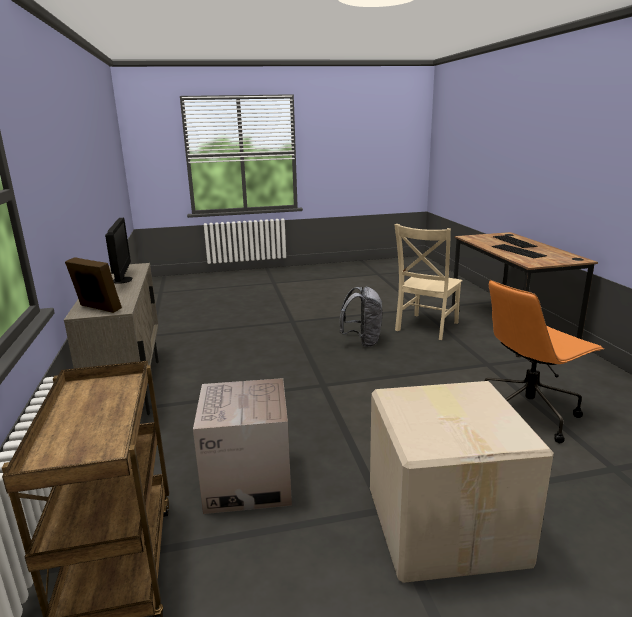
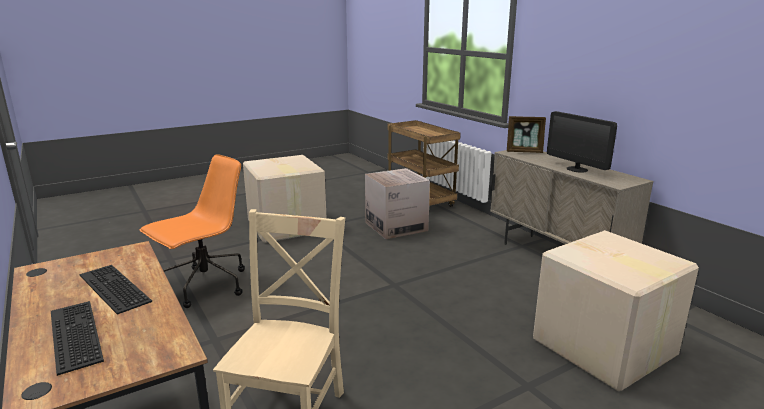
camera: 160 degrees right, 0 degrees up
grey backpack [340,287,383,347] -> none
none -> cardboard box [533,230,699,391]

